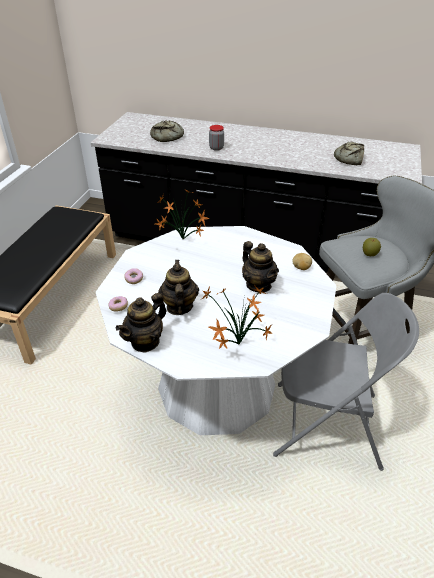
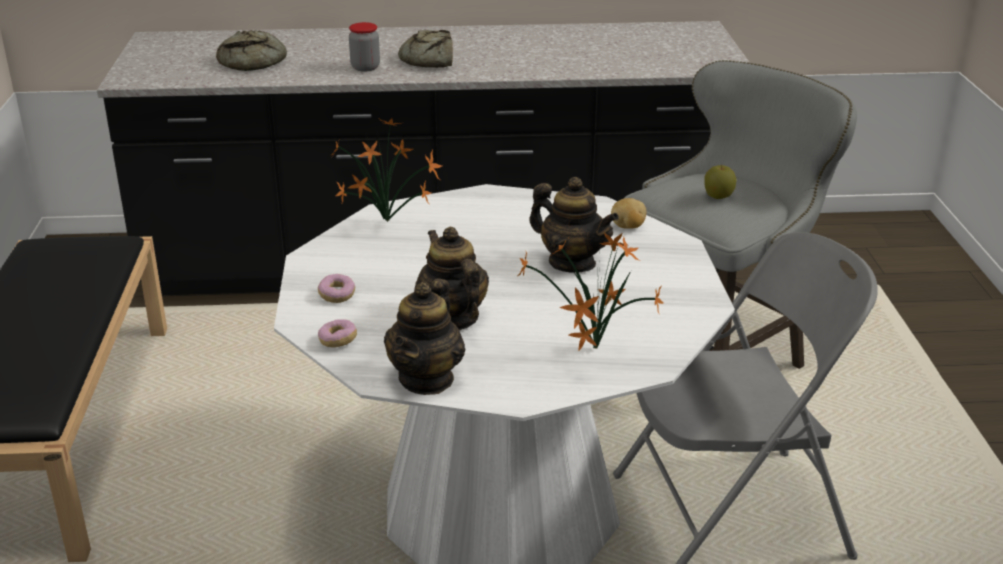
camera: 20 degrees left, 10 degrees down
bread [334,142,364,165] -> bread moved to [398,30,453,68]

